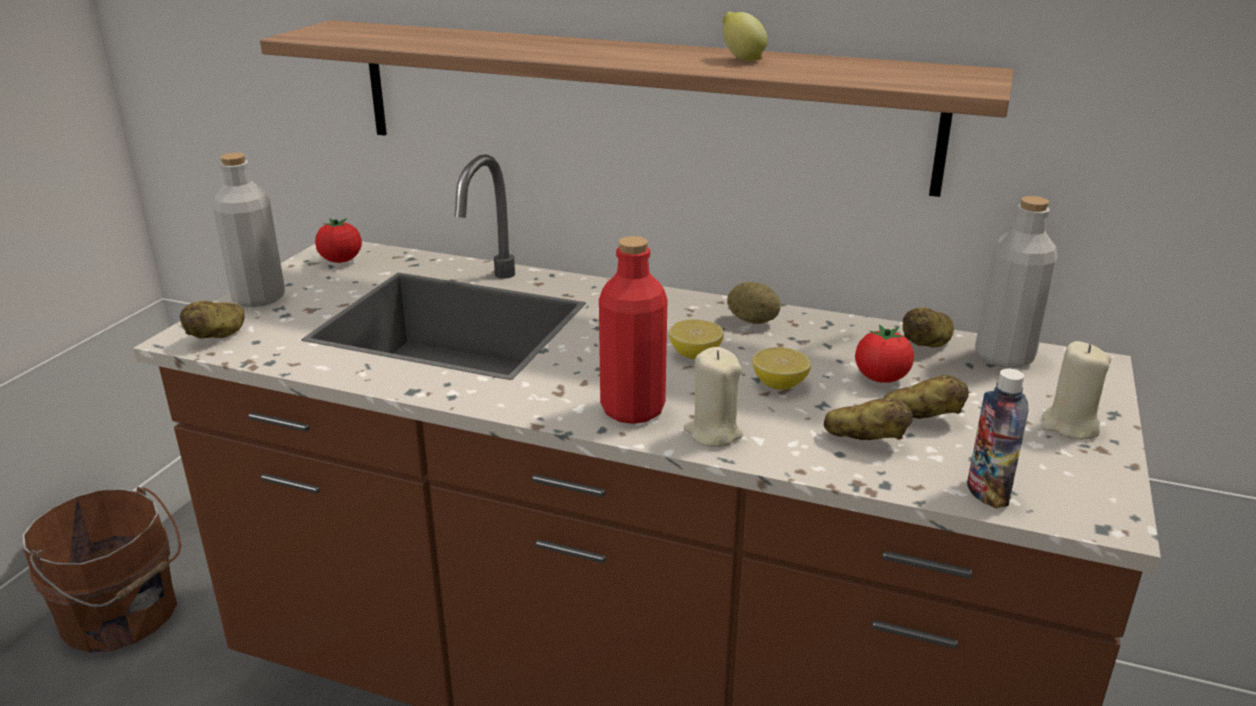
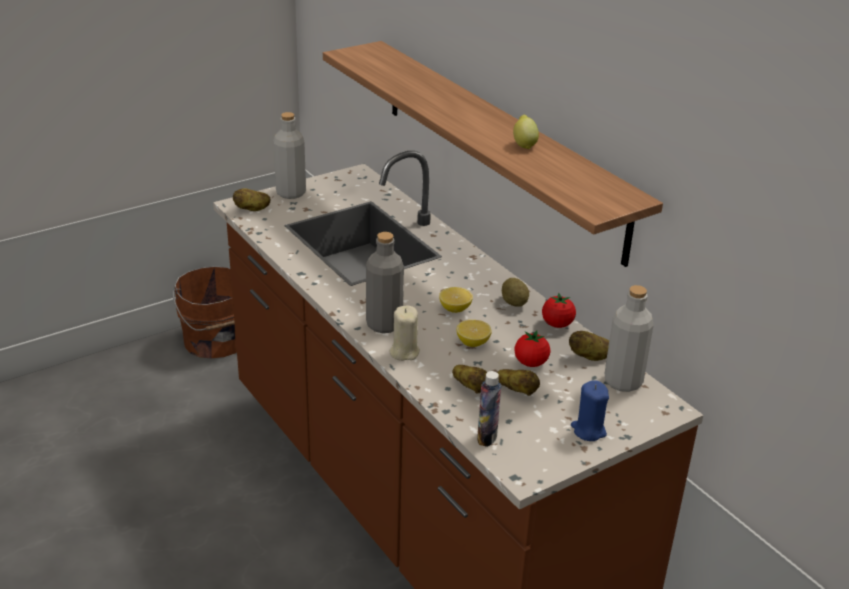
camera: 35 degrees right, 5 degrees up
tomato [315,218,362,263] -> tomato moved to [542,293,576,328]
red bottle [599,236,668,424] -> grey bottle [366,232,404,333]
beige candle [1041,341,1111,440] -> blue candle [571,381,609,441]

